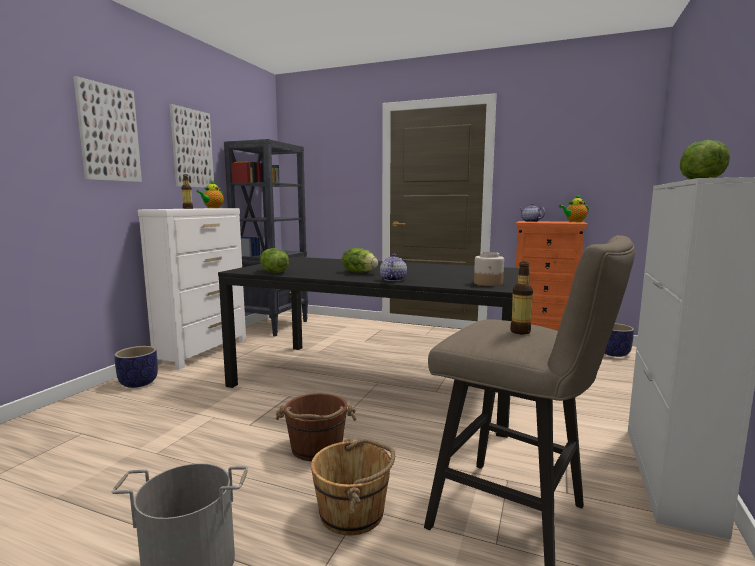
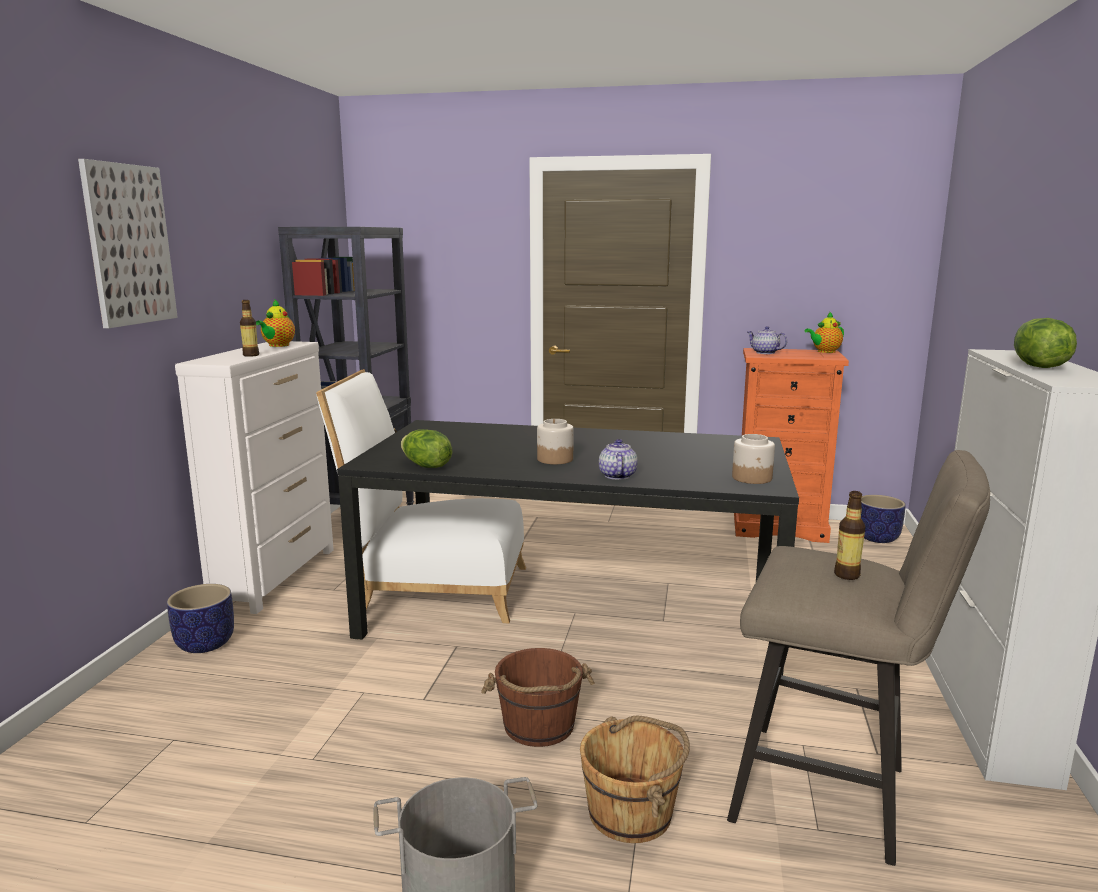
camera: 10 degrees left, 5 degrees up
picture [169,104,214,188] -> none
lettuce [342,248,378,272] -> jar [537,419,574,464]
none -> white chair [316,369,526,623]

